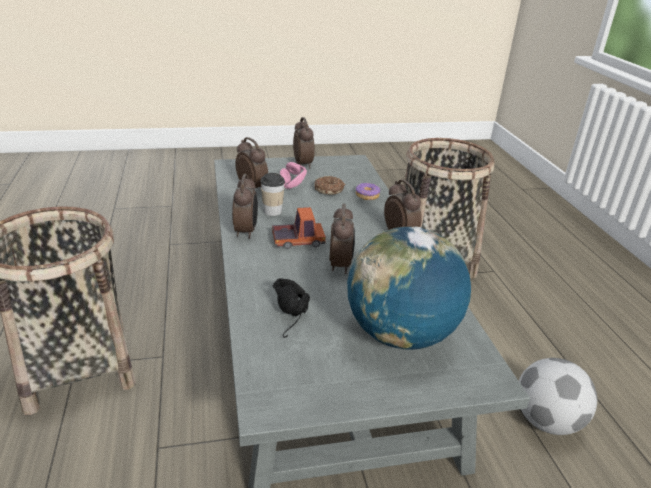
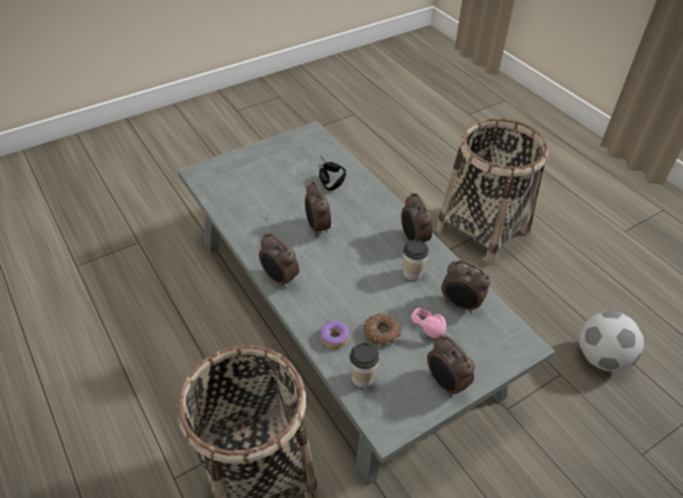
camera: 160 degrees right, 15 degrees up
toy truck [272,207,326,249] -> none
globe [347,227,471,350] -> none
football [519,358,597,435] -> football moved to [579,311,644,372]
none -> cup [350,343,379,388]

